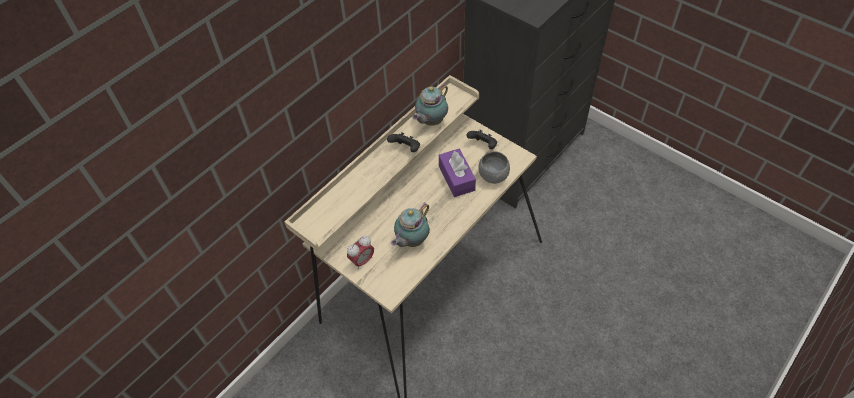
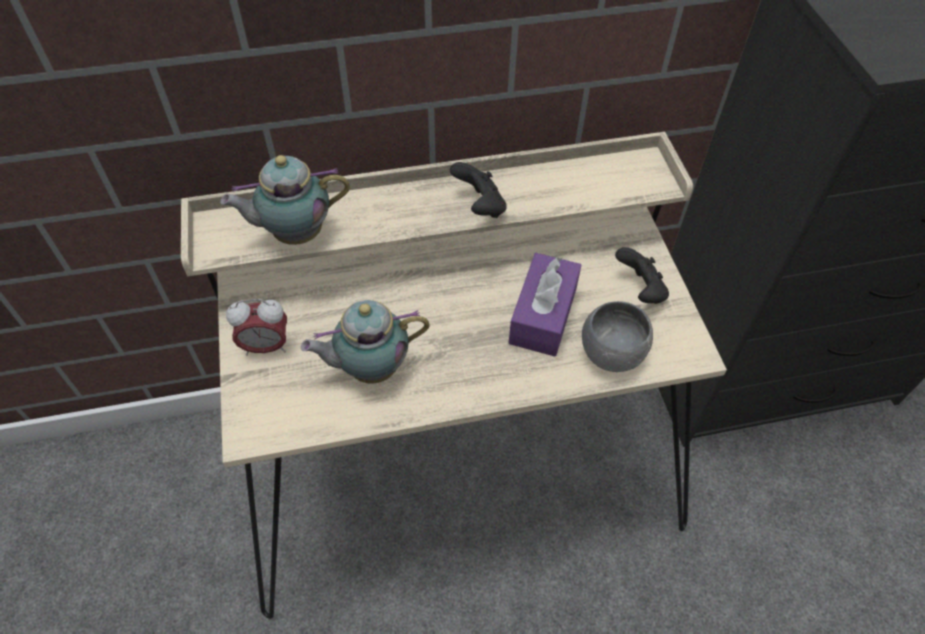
camera: 35 degrees right, 0 degrees up
teapot [413,83,448,126] -> teapot moved to [220,155,350,245]

